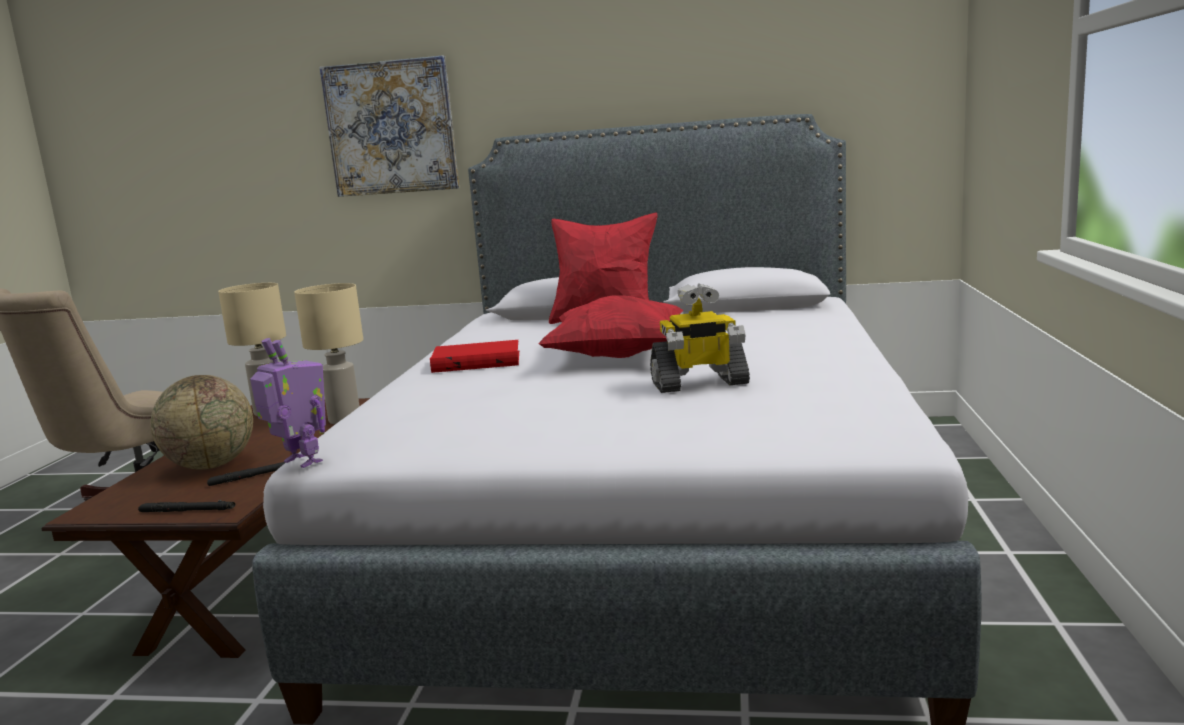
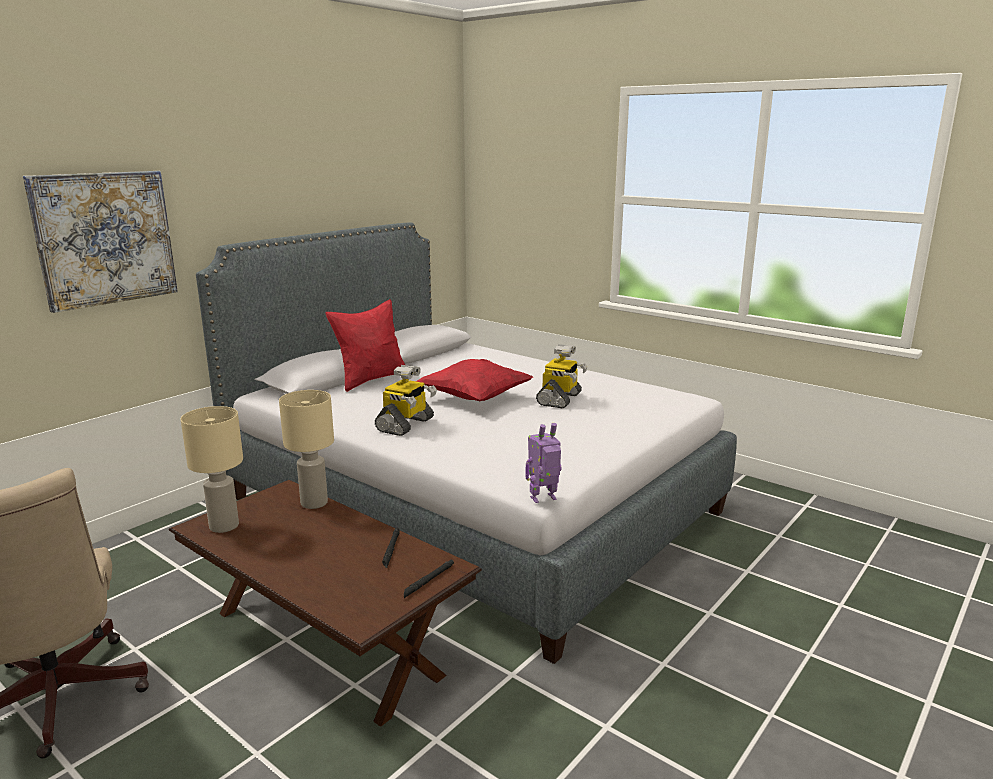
camera: 60 degrees left, 5 degrees up
globe [150,375,253,470] -> none
red book [430,340,519,373] -> toy robot [375,365,437,436]

